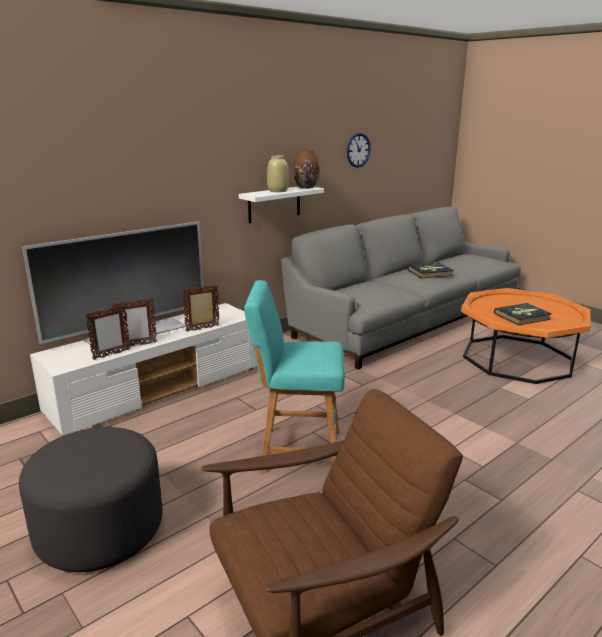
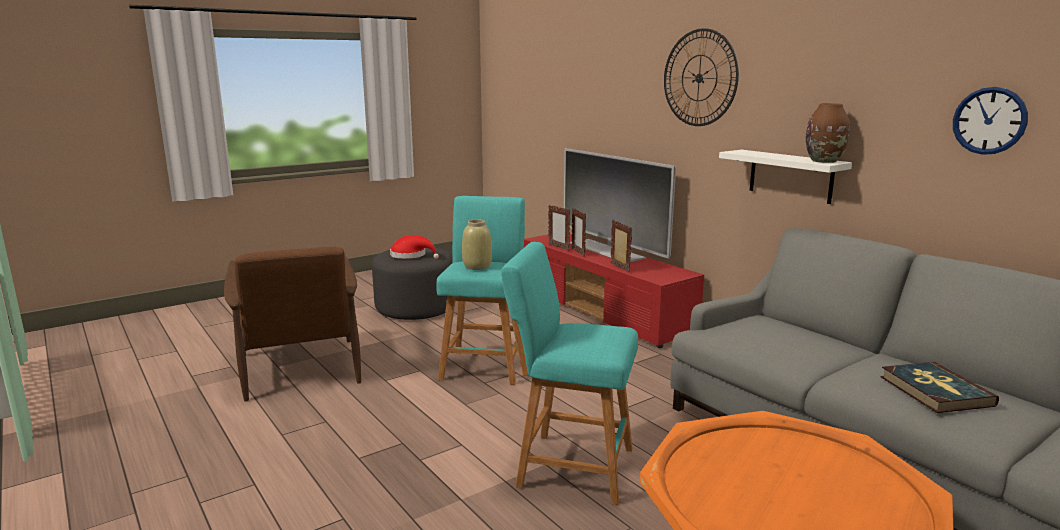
camera: 95 degrees right, 5 degrees down
white tv stand [30,303,257,436] -> red tv stand [524,234,704,348]
beige vase [267,155,289,192] -> beige vase moved to [462,219,492,270]
book [494,303,552,326] -> none
none -> red hat [390,235,439,259]
none -> turquoise stool [501,242,638,505]
none -> wall clock [664,28,739,126]

